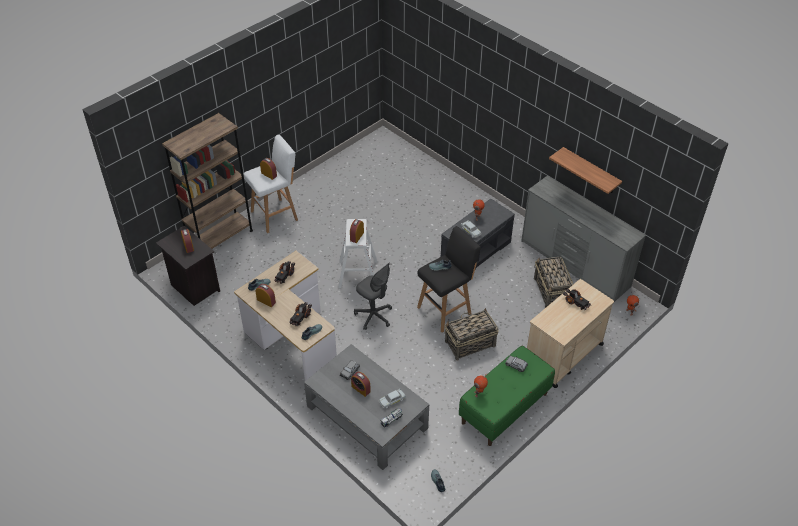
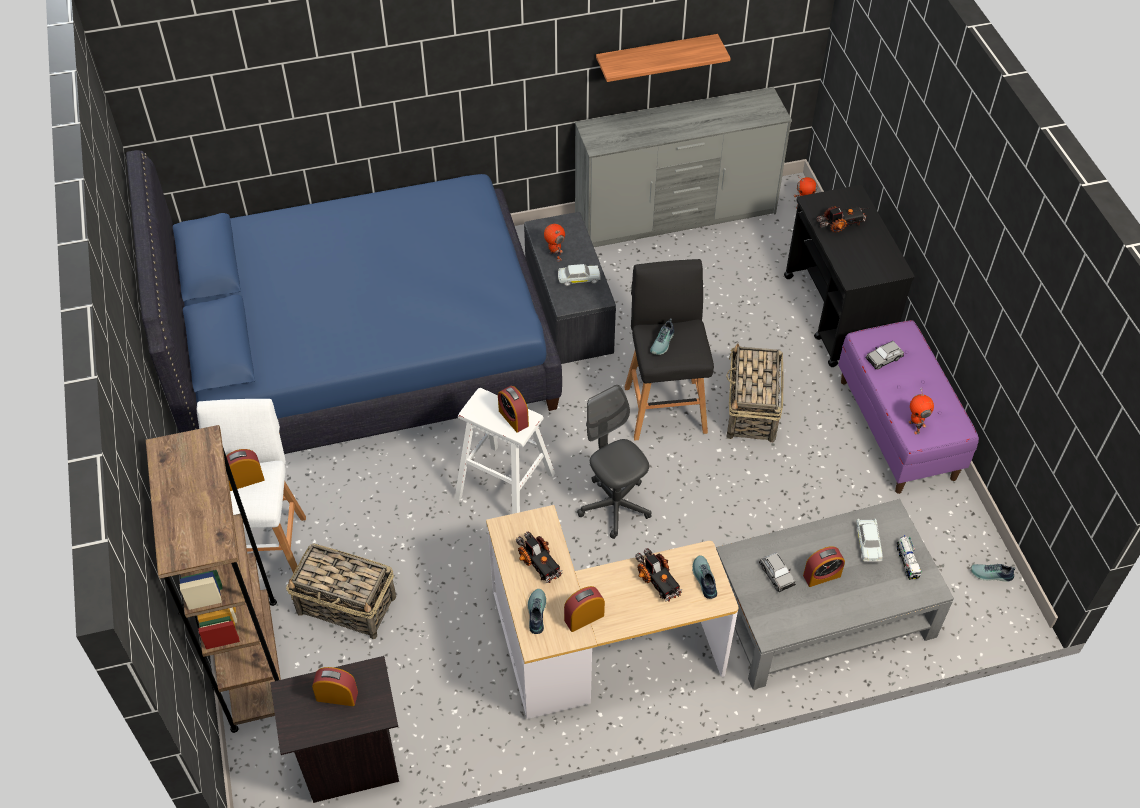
camera: 60 degrees left, 5 degrees up
grey office chair [354,262,392,330] -> grey office chair turned 105 degrees counterclockwise [577,385,652,539]
green bench [459,345,555,446] -> purple bench [838,320,979,494]
beige cart [527,279,614,388] -> black cart [784,185,915,367]
basket [534,257,573,308] -> basket moved to [286,543,396,639]
none -> blue bed [126,150,562,454]

